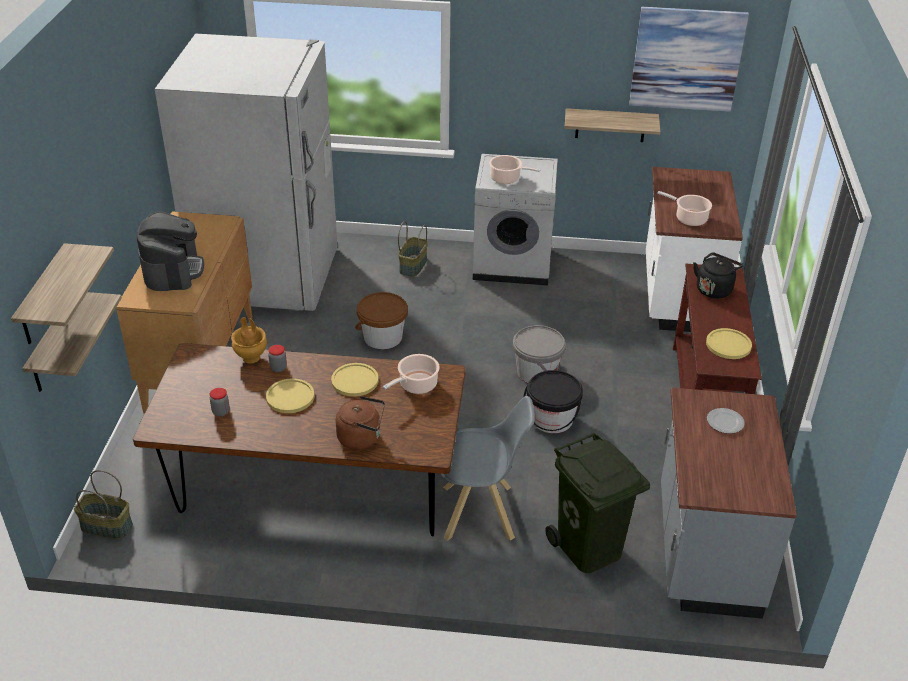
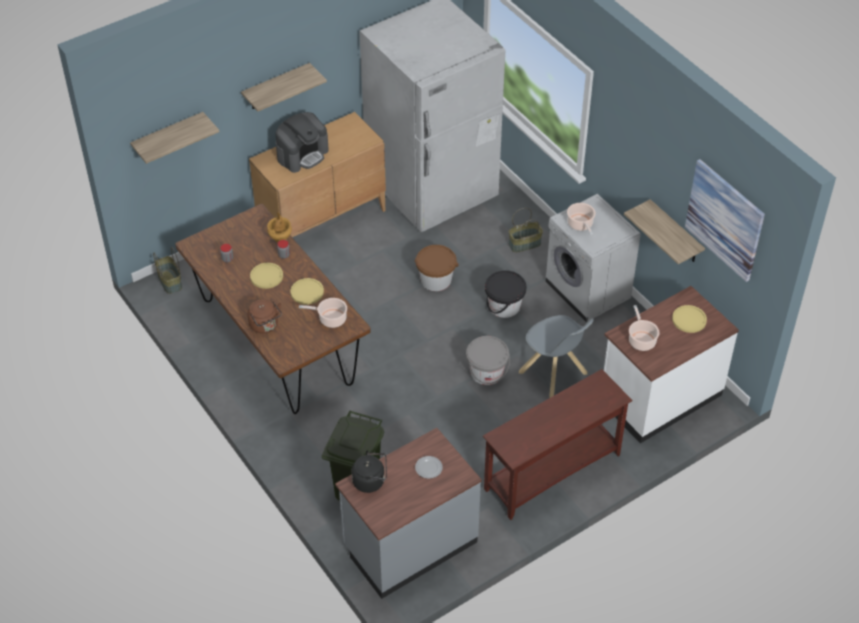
camera: 50 degrees right, 10 degrees up
shelf [22,292,122,392] -> shelf moved to [241,63,327,111]
grey chair [441,396,535,541] -> grey chair moved to [519,315,594,398]
black bucket [523,370,583,433] -> black bucket moved to [485,270,526,318]
black kettle [693,252,743,299] -> black kettle moved to [351,451,387,493]
yellow plate [706,328,752,359] -> yellow plate moved to [672,305,707,333]

